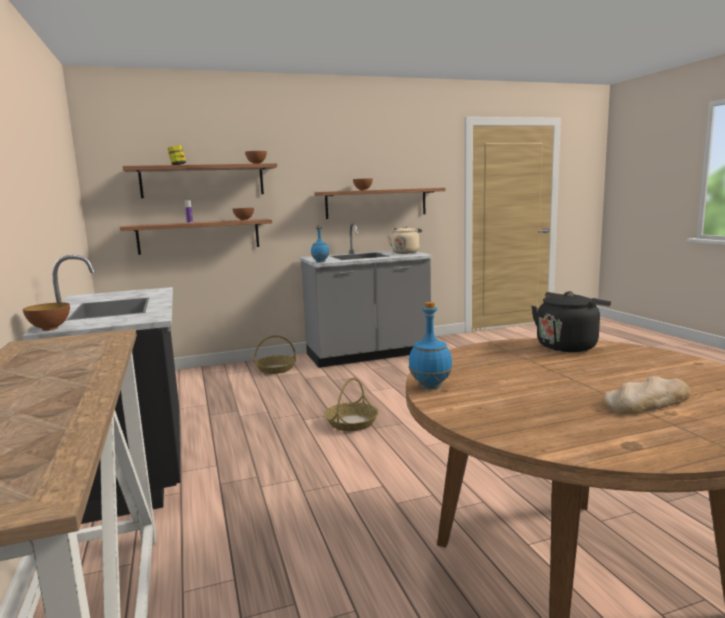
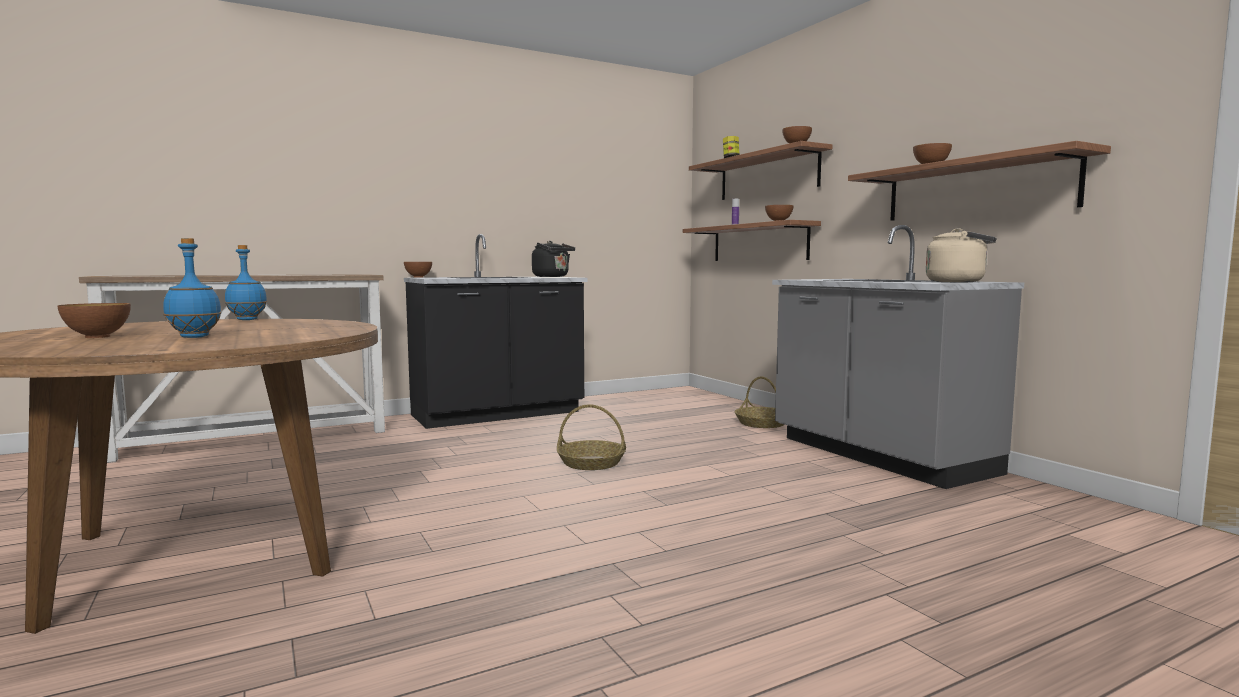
camera: 80 degrees right, 5 degrees down
blue bottle [311,225,329,262] -> blue bottle moved to [163,238,222,338]
black kettle [531,291,611,352] -> black kettle moved to [532,241,575,277]
bread [602,376,691,415] -> bowl [58,303,131,338]

